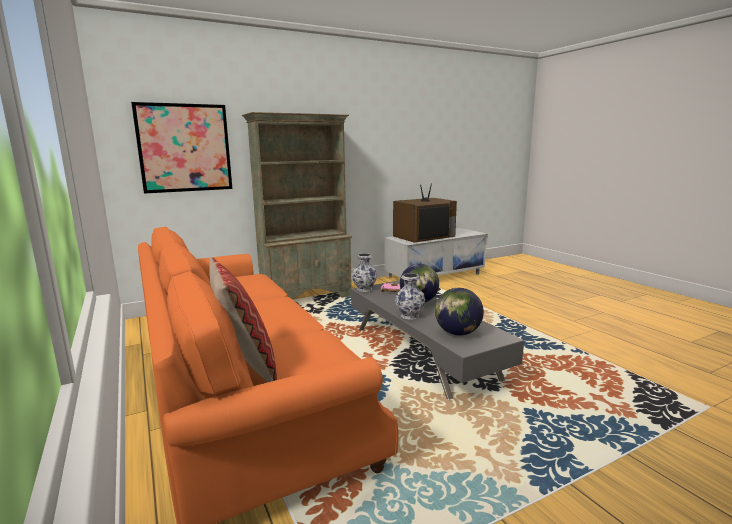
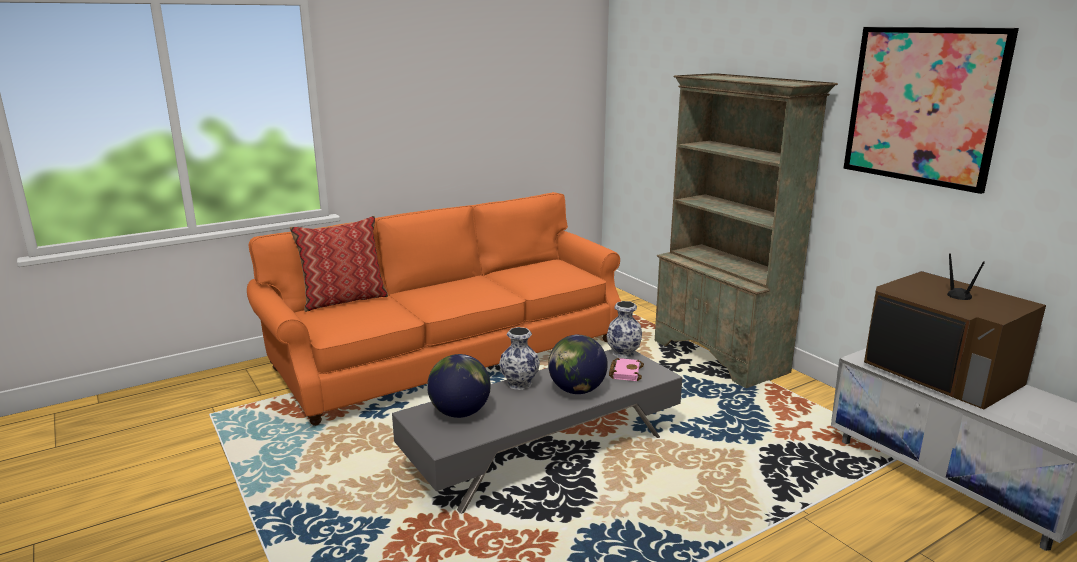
camera: 85 degrees right, 5 degrees up
picture [131,102,232,194] -> picture moved to [843,27,1019,194]

